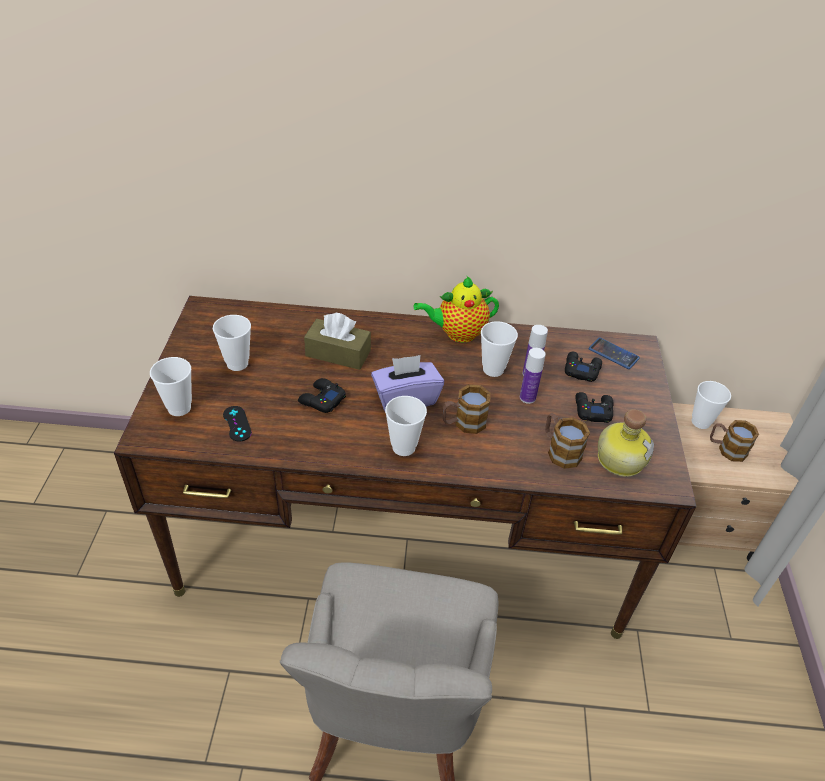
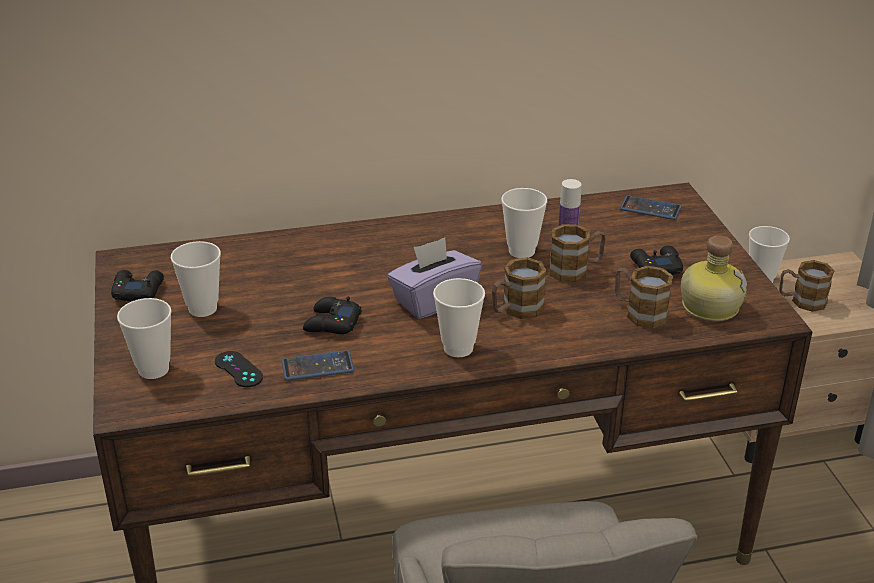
camera: 15 degrees left, 10 degrees down
brown tissue box [304,313,371,370] -> none
teapot [414,276,499,342] -> none
bottle [520,348,546,404] -> mug [549,224,606,282]
black game controller [565,352,602,382] -> black game controller moved to [111,270,164,301]
none -> phone [281,350,354,381]

